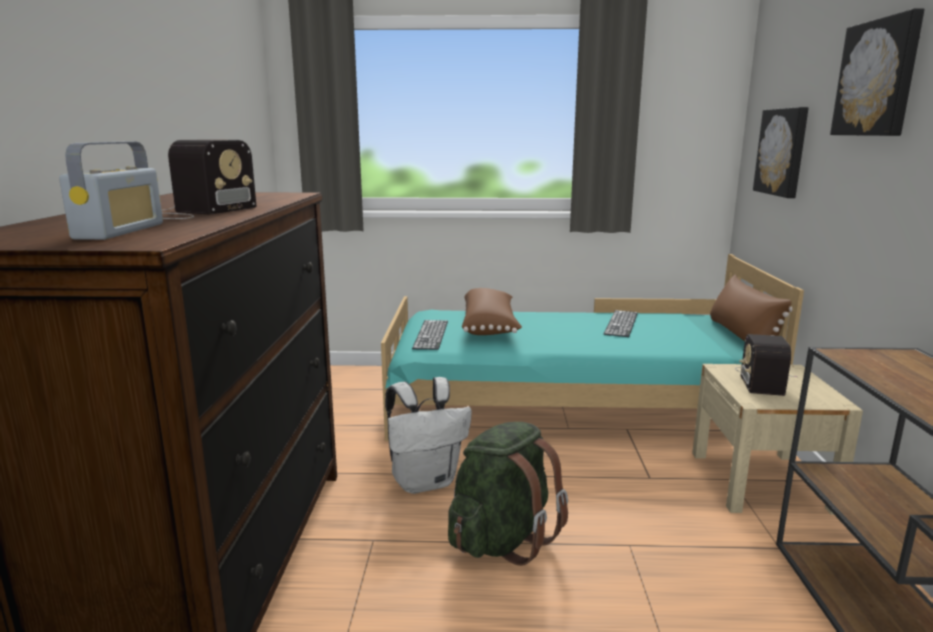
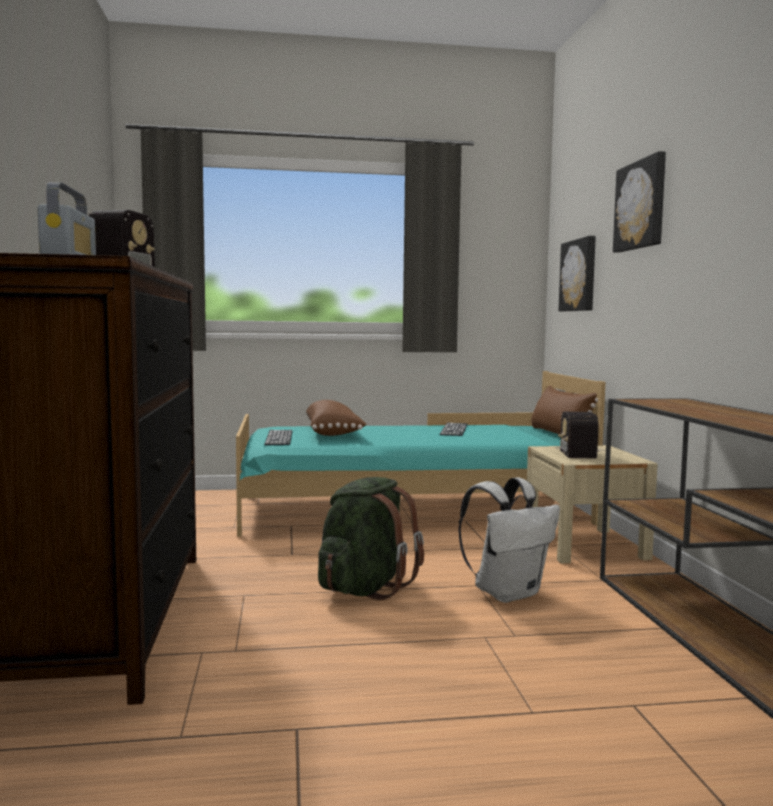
camera: 10 degrees left, 10 degrees down
white backpack [385,377,472,494] -> white backpack moved to [458,477,560,603]

